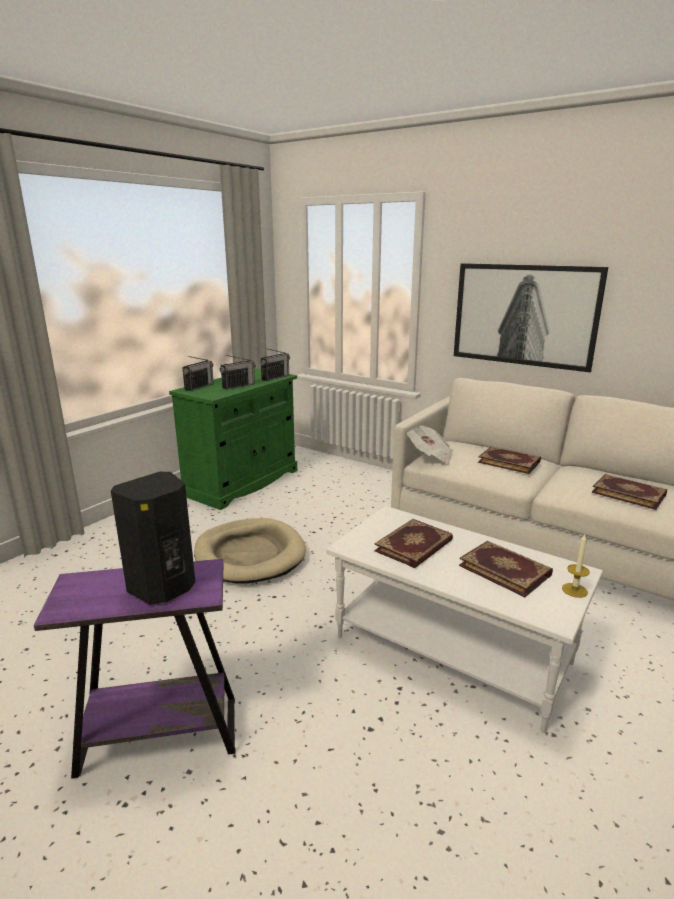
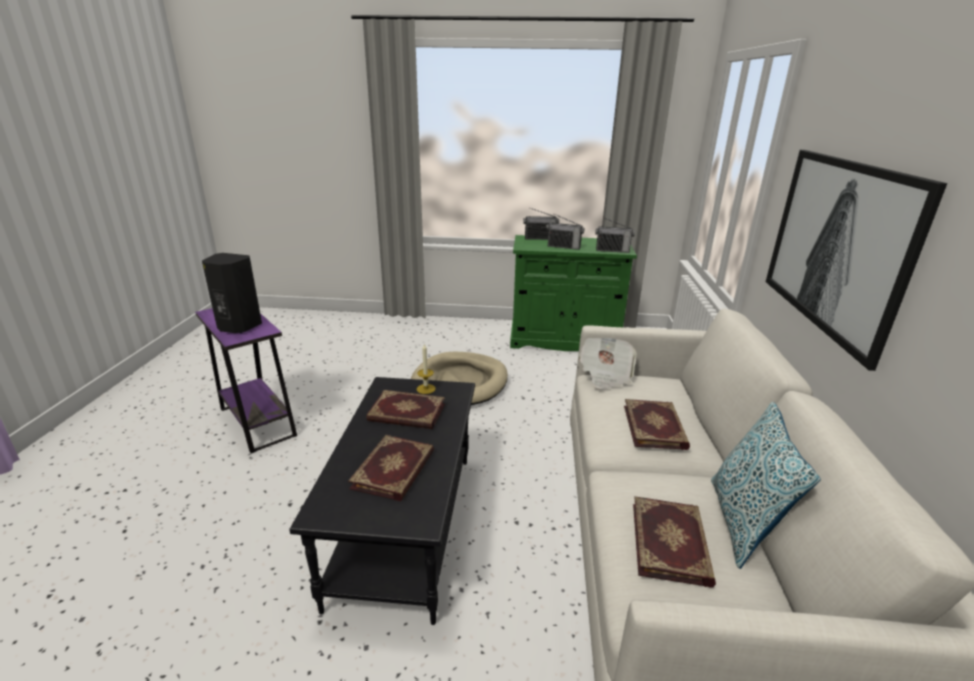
camera: 60 degrees right, 5 degrees up
white coffee table [326,506,603,733] -> black coffee table [289,377,475,625]
candle [562,534,590,598] -> candle moved to [417,344,436,394]
none -> pillow [711,402,821,569]

